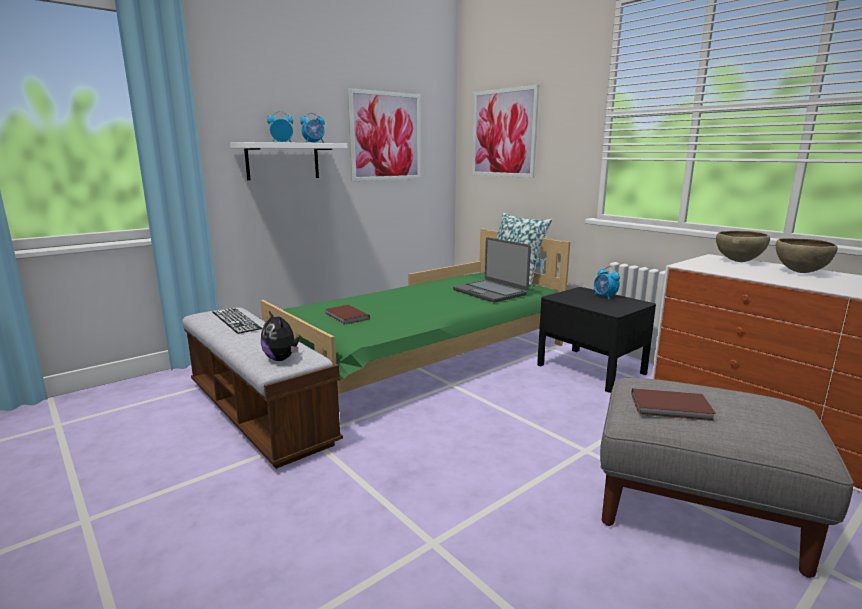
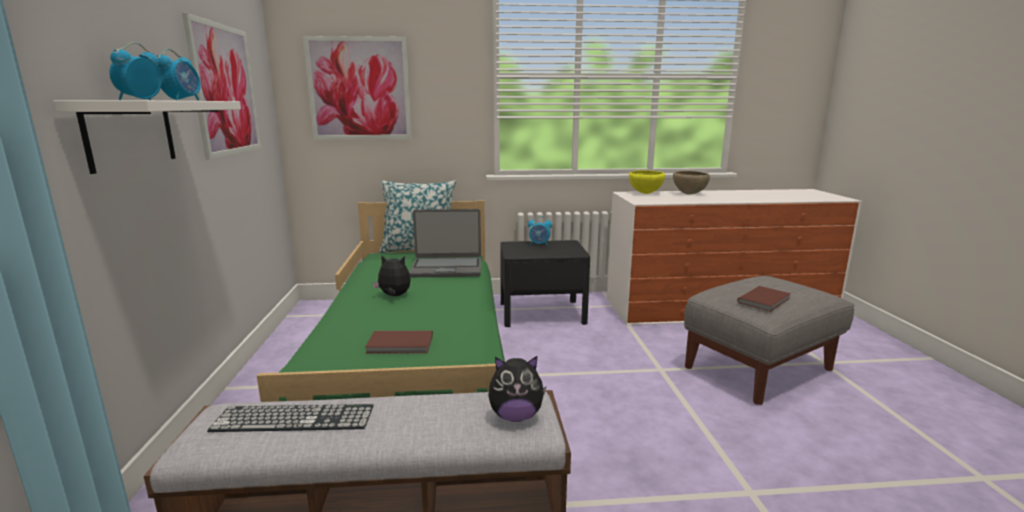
camera: 55 degrees left, 0 degrees up
brown bowl [716,231,770,262] -> yellow bowl [629,170,665,194]
none -> plush toy [372,256,411,296]

